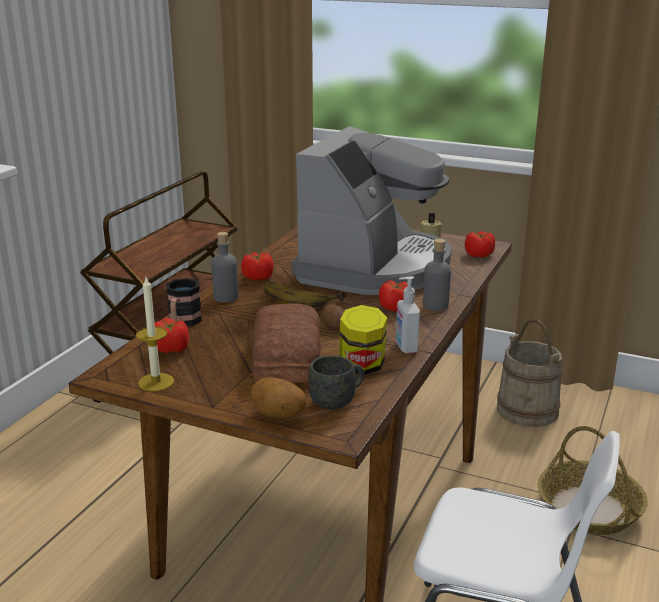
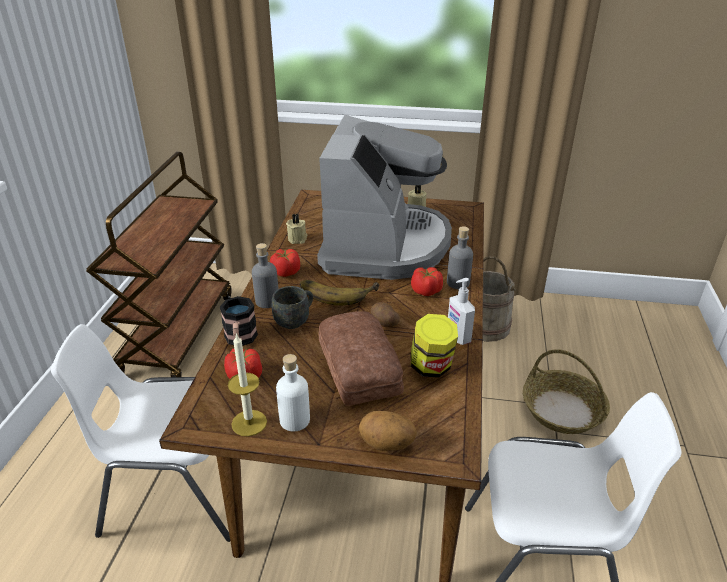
camera: 15 degrees left, 10 degrees up
grey mug [308,355,364,410] -> grey mug moved to [272,286,313,329]
tomato [465,231,495,258] -> none
none -> white chair [51,324,230,542]
none -> white bottle [276,354,310,431]
none -> beige candle [286,214,307,244]

